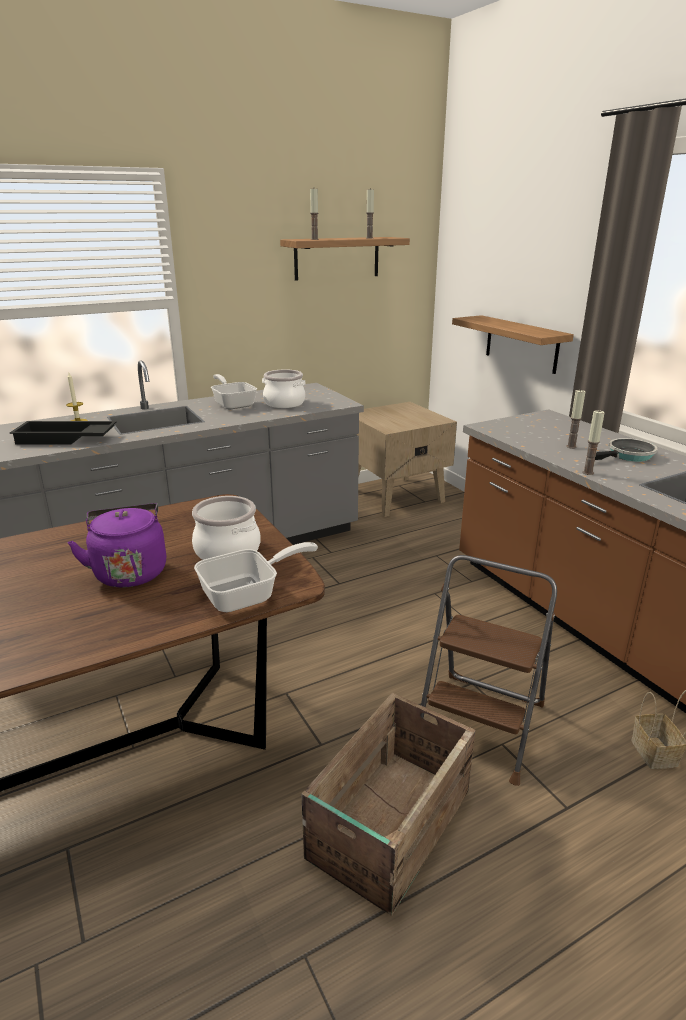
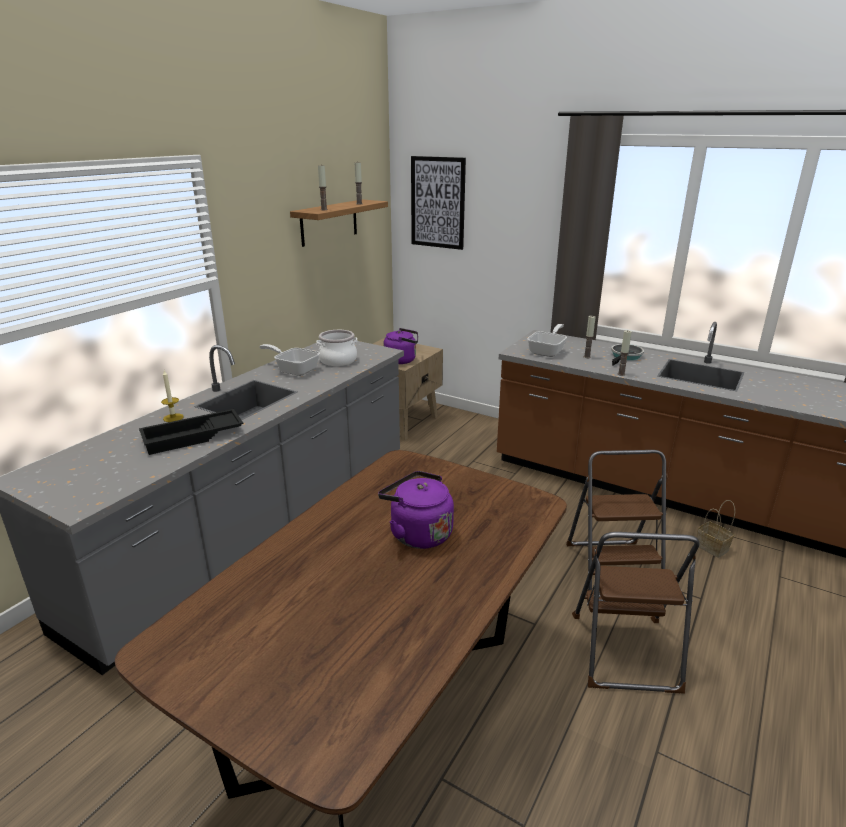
camera: 30 degrees left, 0 degrees up
cooking pot [192,496,261,560] -> none
frying pan [194,542,318,612] -> frying pan moved to [527,324,567,357]
crate [301,693,475,916] -> brown step ladder [572,532,700,694]
shelf [452,315,574,374] -> none
none -> purple kettle [383,328,418,364]
none -> picture [411,156,466,250]

